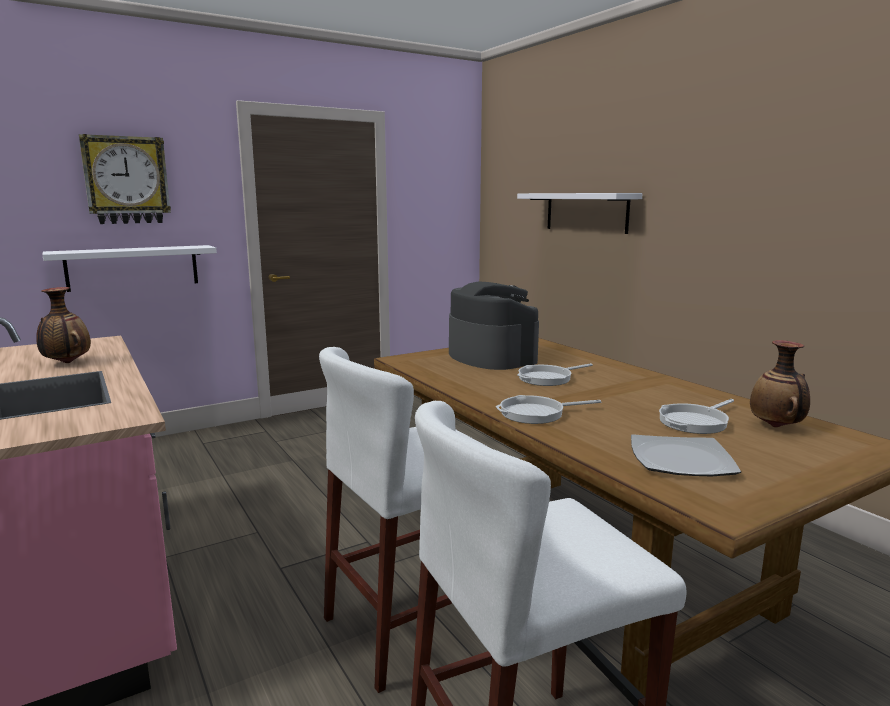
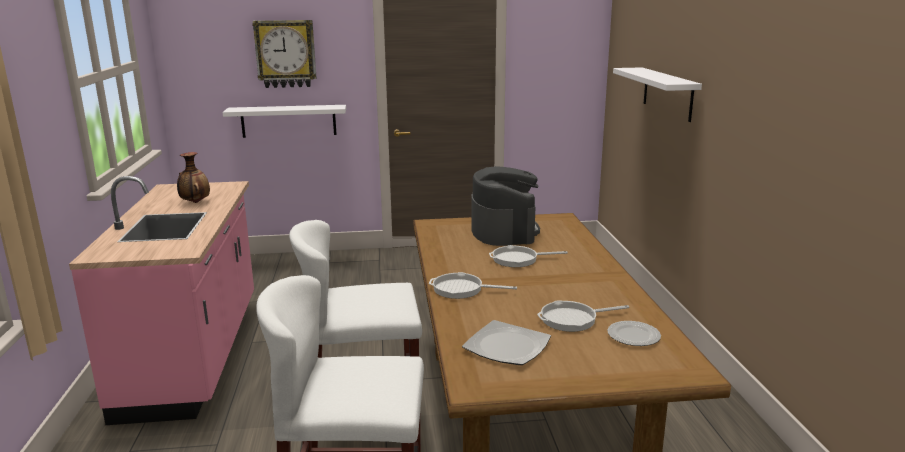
camera: 25 degrees right, 5 degrees up
vase [750,340,810,427] -> plate [607,321,661,346]

